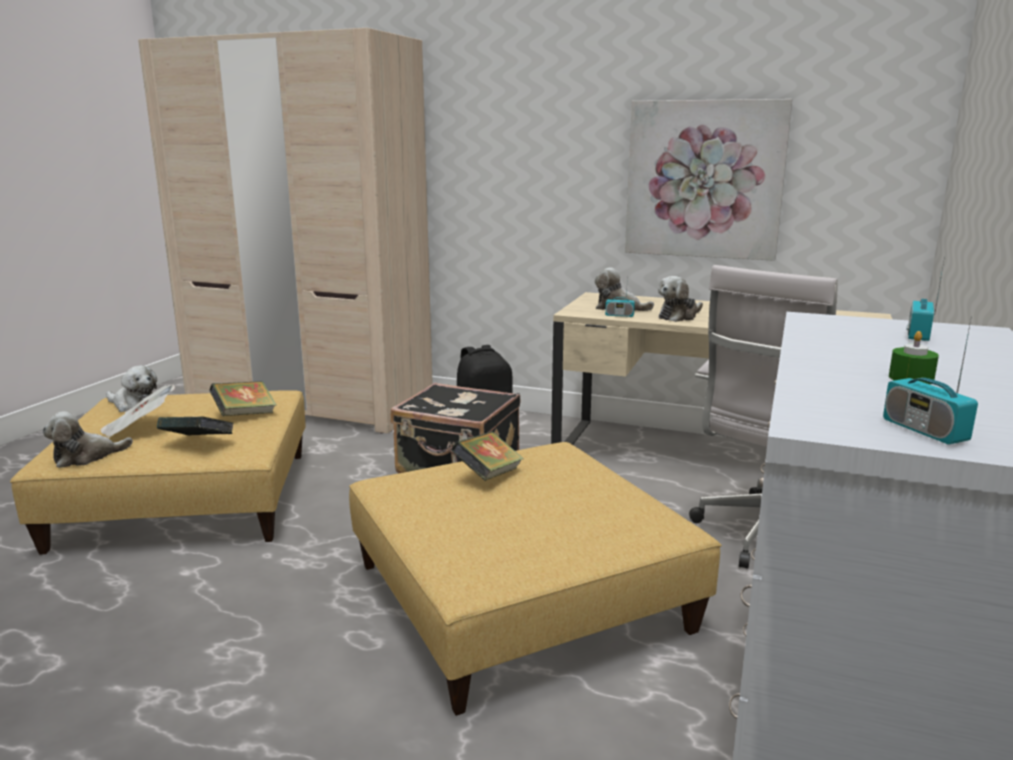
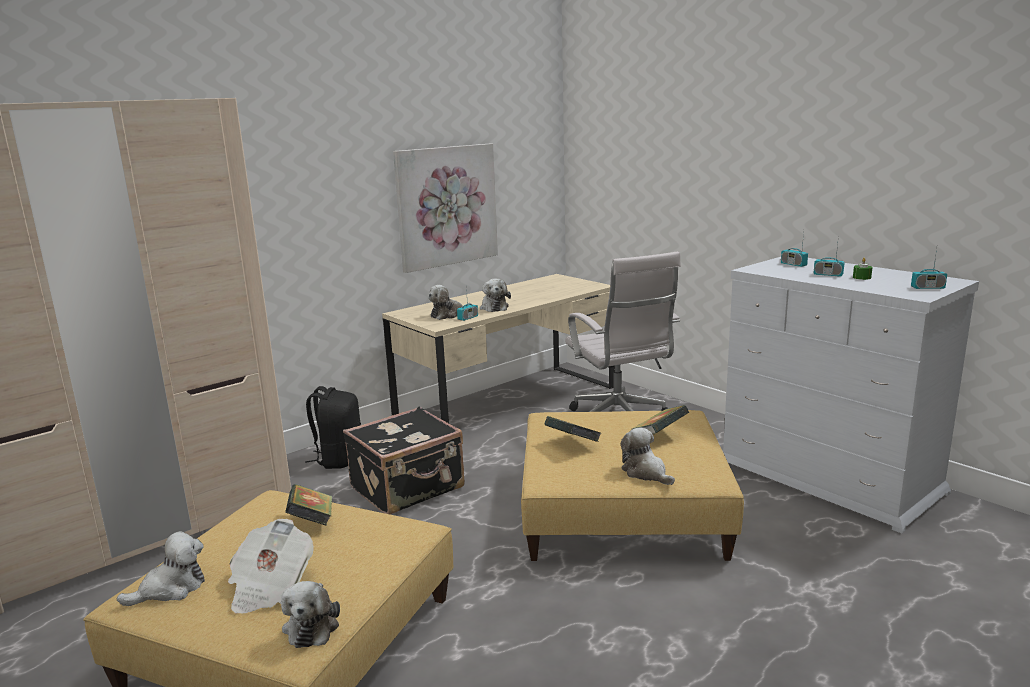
camera: 60 degrees left, 0 degrees up
book [157,417,234,436] -> book moved to [632,405,689,434]
none -> plush toy [621,427,675,485]
none -> radio [814,235,845,277]

